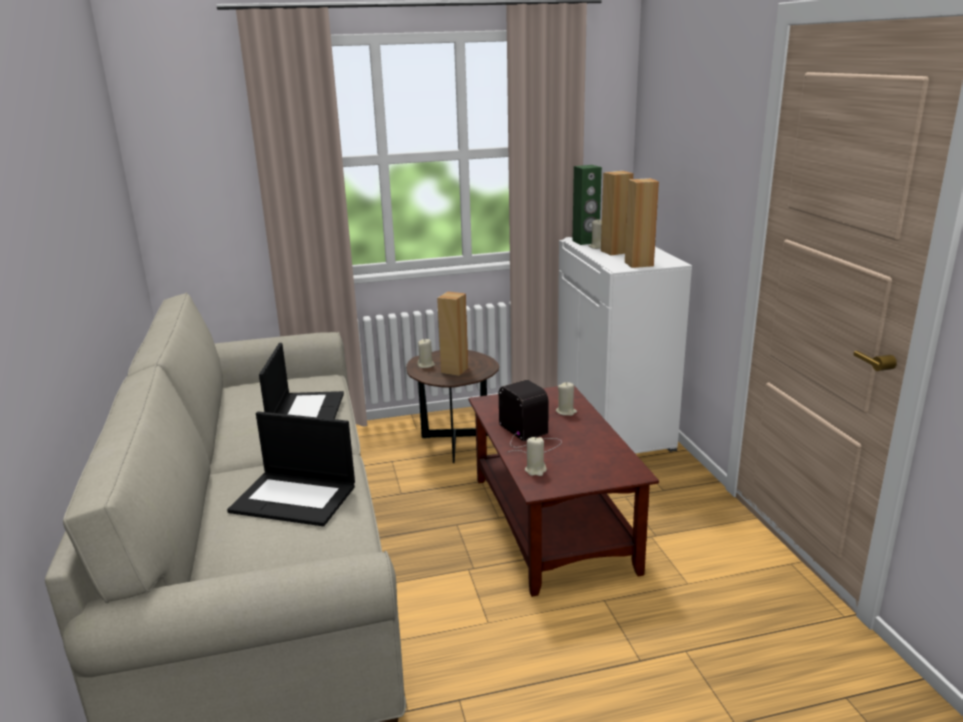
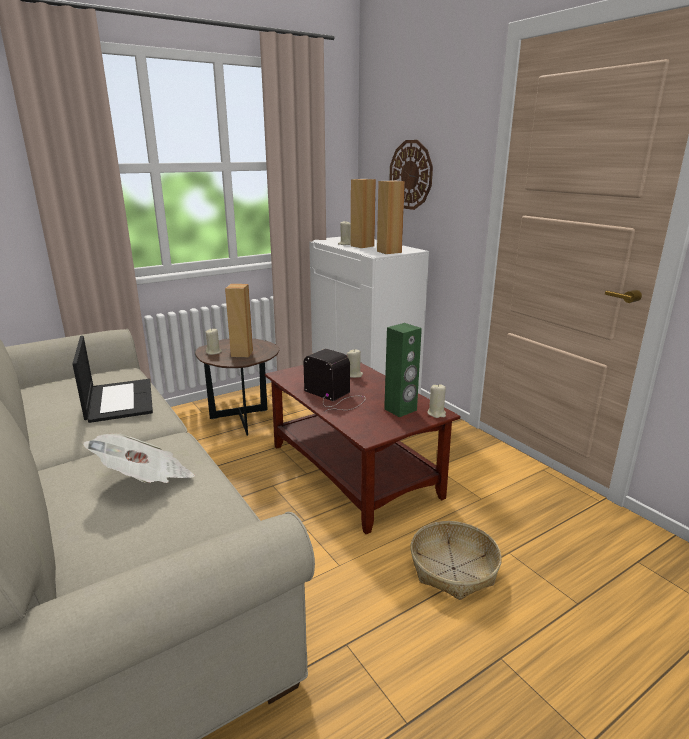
camera: 20 degrees left, 0 degrees up
laptop [227,411,355,526] -> newspaper [83,433,195,483]
beige candle [525,437,547,476] -> beige candle moved to [428,384,446,418]
green speaker [573,165,602,245] -> green speaker moved to [384,323,422,417]
none -> wall clock [389,140,433,210]
none -> basket [410,521,502,600]

